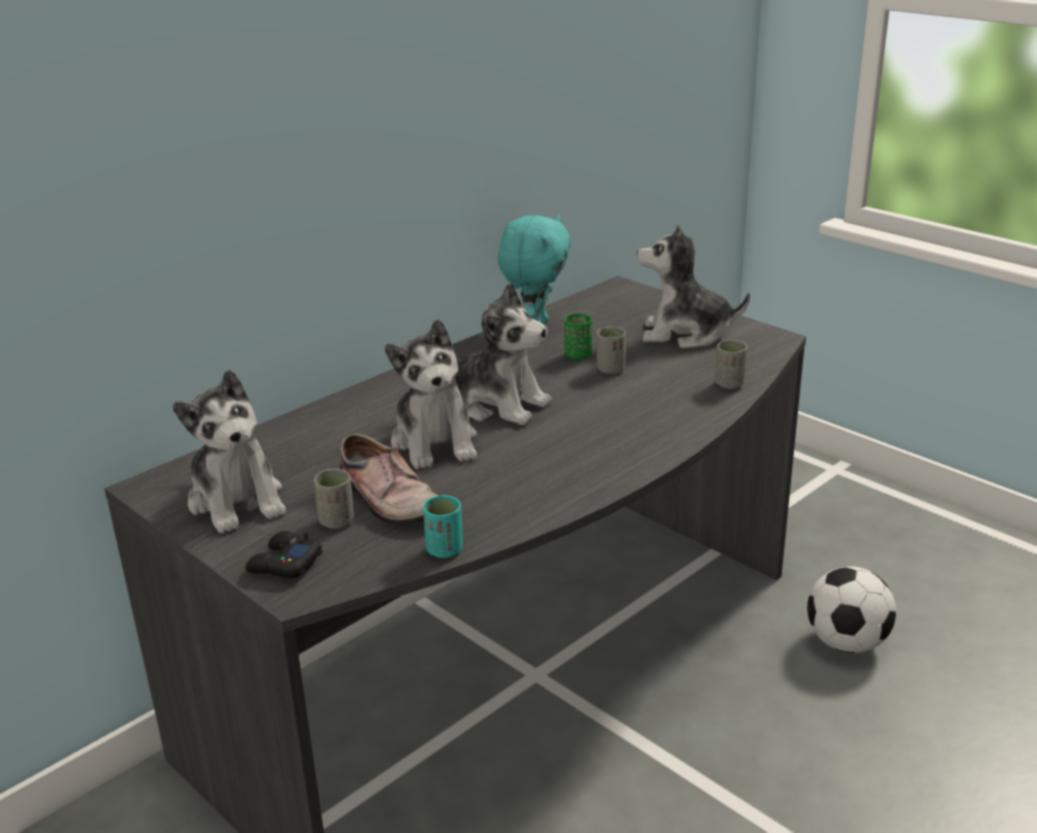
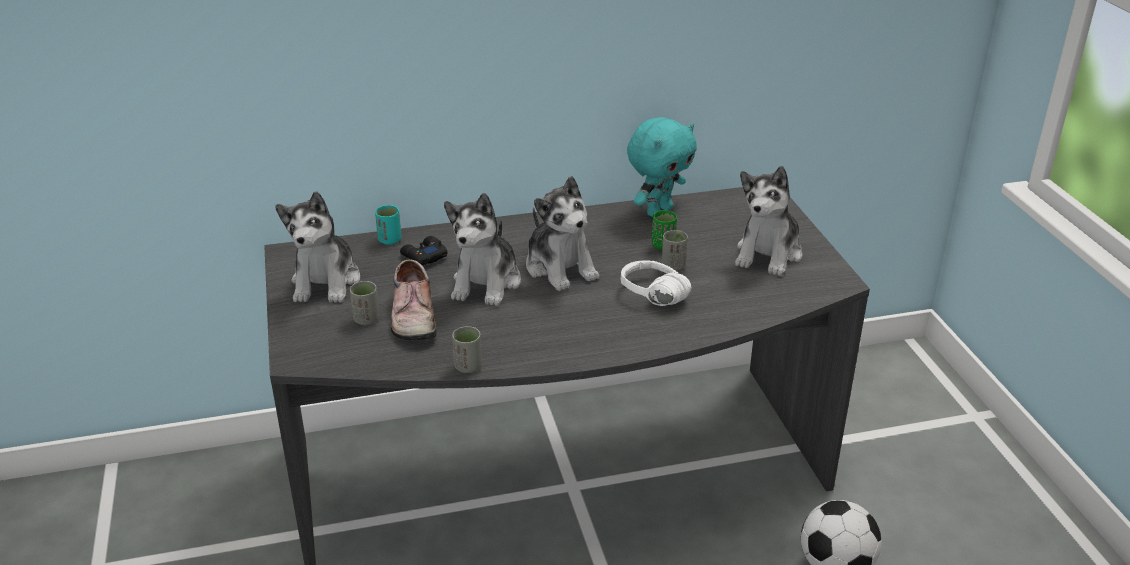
camera: 30 degrees right, 5 degrees up
black game controller [245,531,323,578] -> black game controller moved to [400,236,448,265]
turquoise cup [423,495,463,558] -> turquoise cup moved to [375,205,402,245]
plush toy [637,224,750,348] -> plush toy turned 105 degrees counterclockwise [735,166,802,276]
grey cup [715,340,747,389] -> grey cup moved to [452,326,482,373]
none -> white headphones [621,260,692,306]

